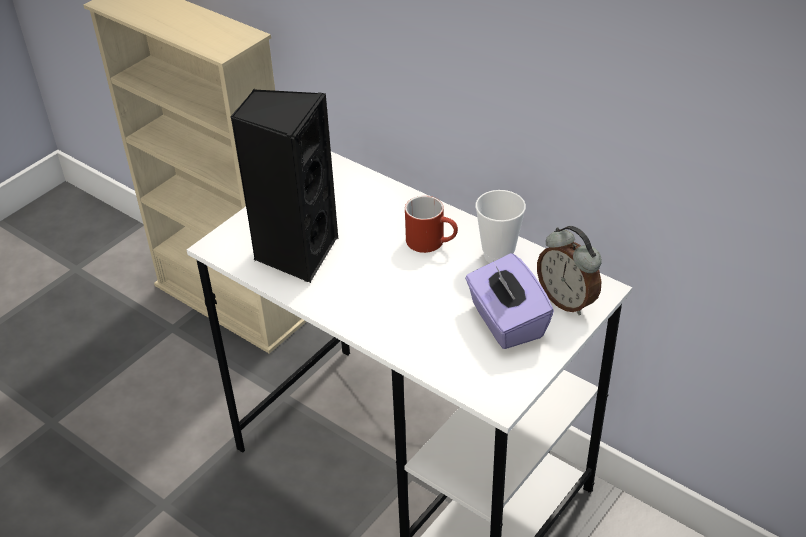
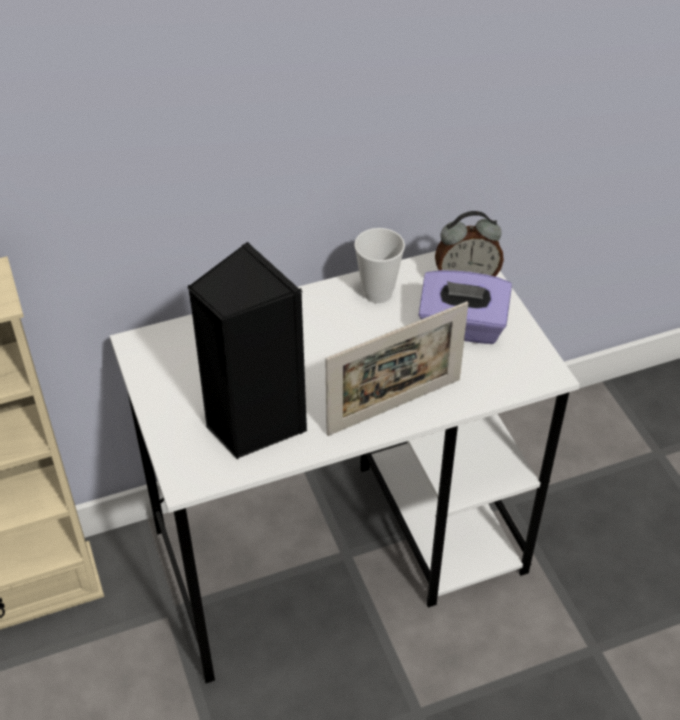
camera: 60 degrees left, 5 degrees up
red mug [405,196,458,253] -> none
none -> picture frame [326,301,468,436]

